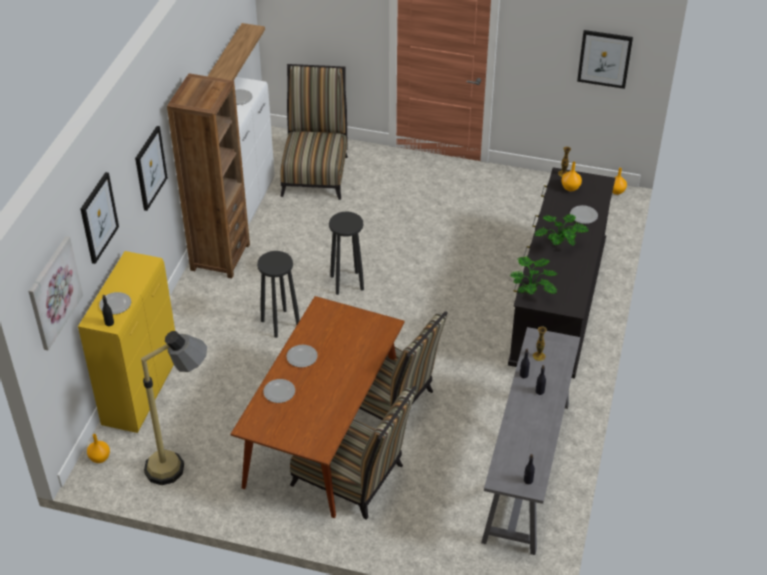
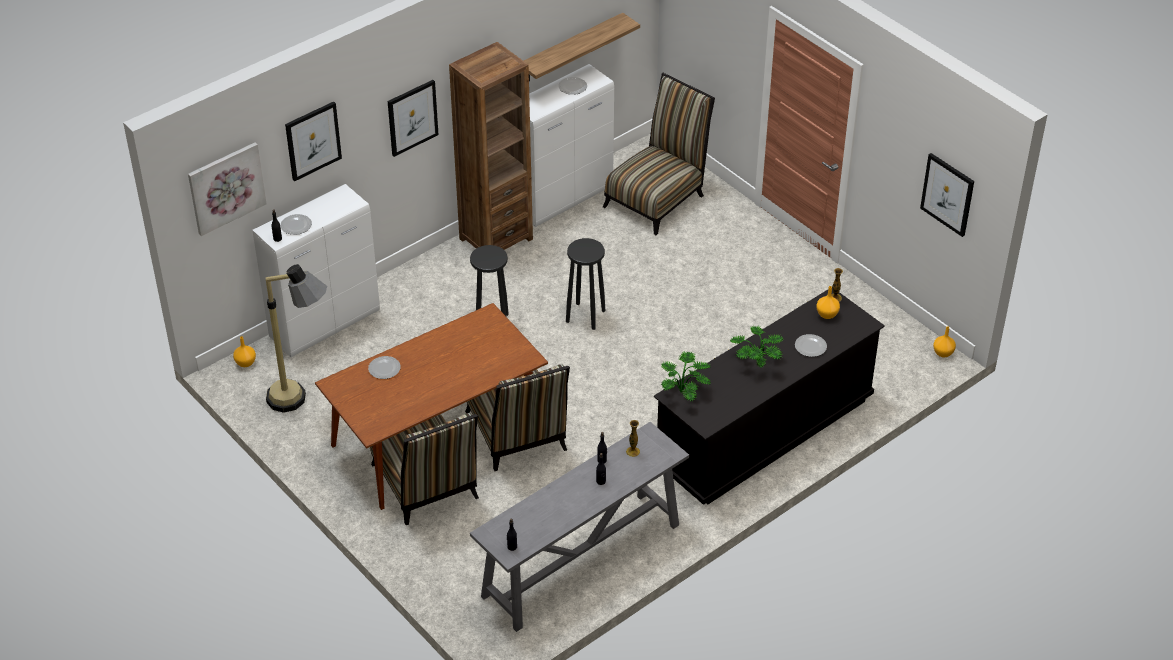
camera: 35 degrees right, 0 degrees up
yellow cabinet [78,251,175,433] -> white cabinet [252,184,380,357]
plate [286,345,318,367] -> none

